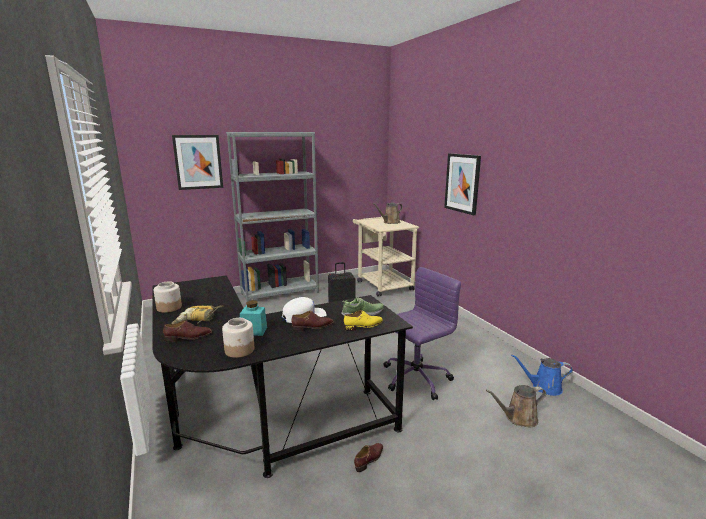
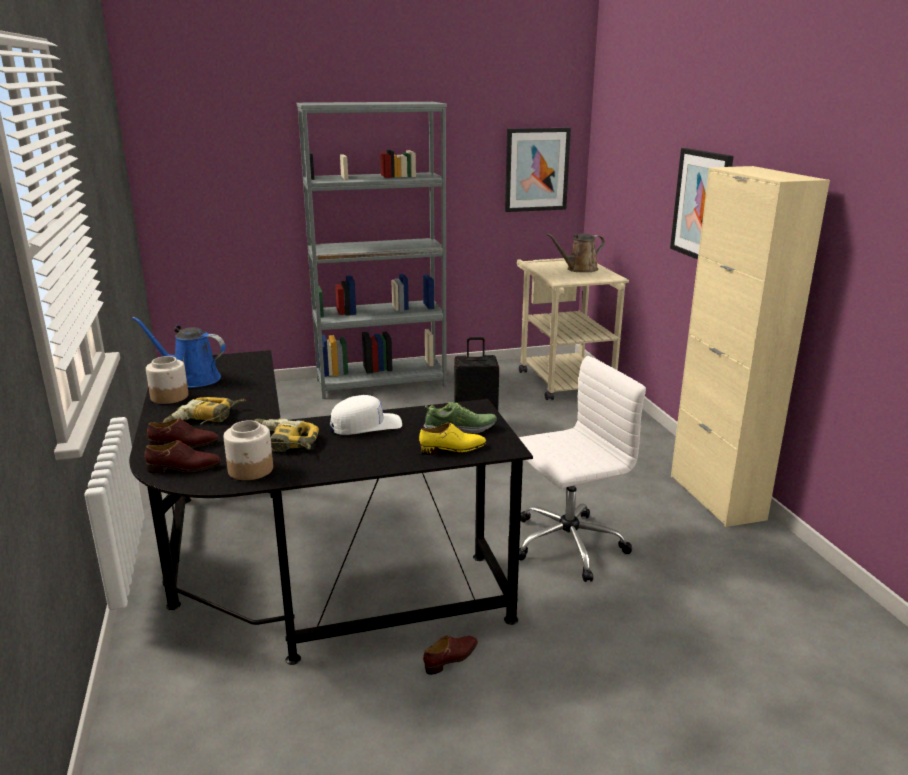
camera: 10 degrees right, 5 degrees up
picture [172,135,223,190] -> picture moved to [505,128,571,212]
turquoise jar [240,300,267,336] -> power drill [254,418,319,452]
brown shoe [291,311,334,332] -> brown shoe moved to [144,440,221,474]
purple office chair [384,267,461,400] -> white office chair [519,356,646,582]
brown watering can [486,385,546,427] -> none
blue watering can [511,354,573,396] -> blue watering can moved to [132,317,225,388]
none -> beige cabinet [671,166,830,527]

